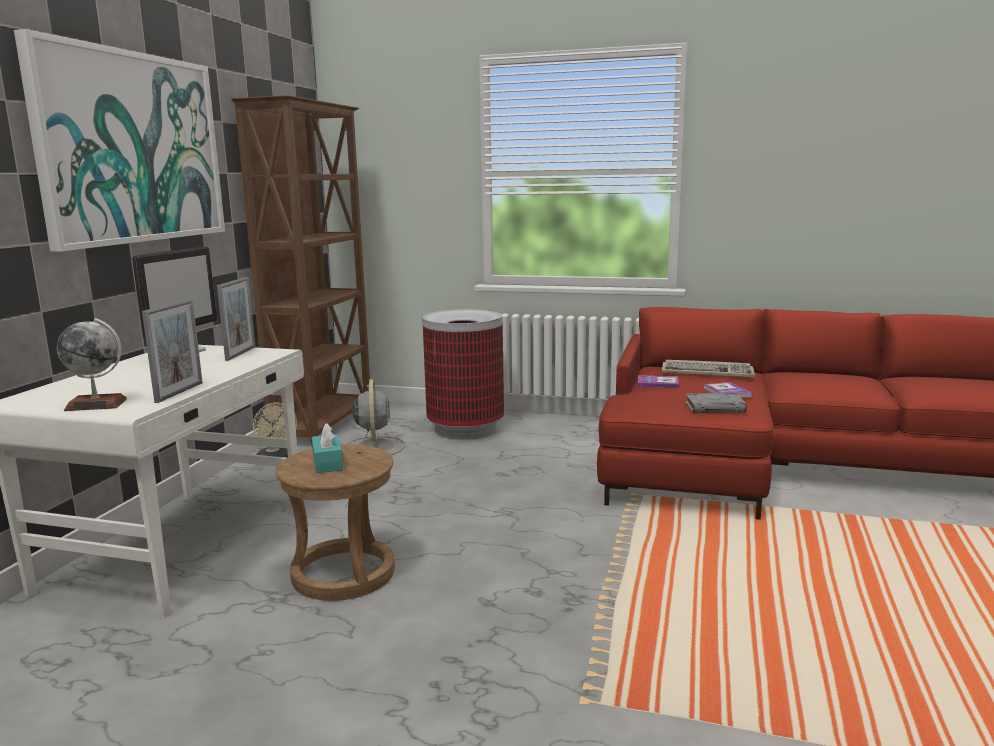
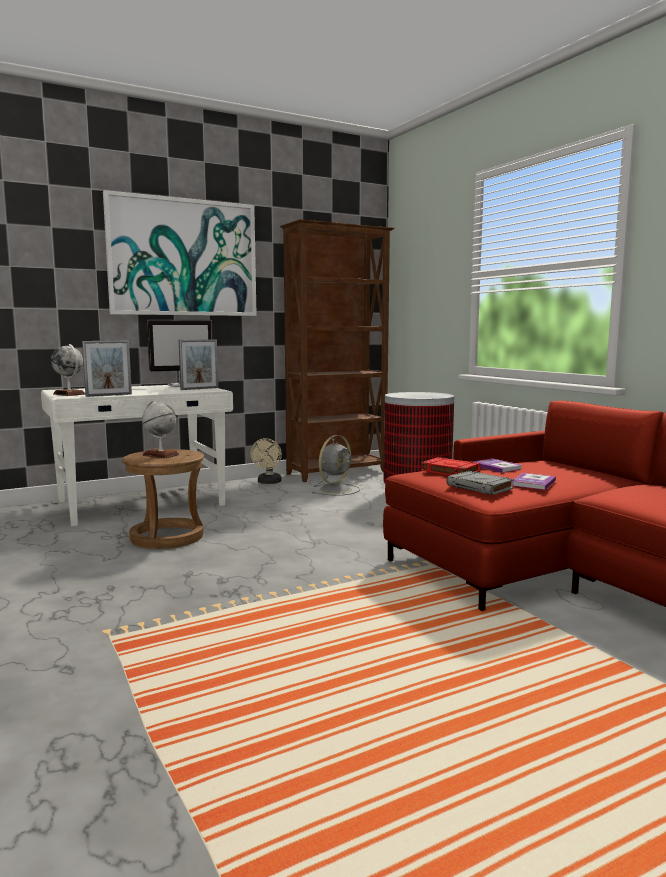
camera: 45 degrees right, 5 degrees down
turquoise tissue box [312,423,343,473] -> globe [142,400,180,458]
keyboard [662,360,755,377] -> none
none -> red book [421,457,481,475]

